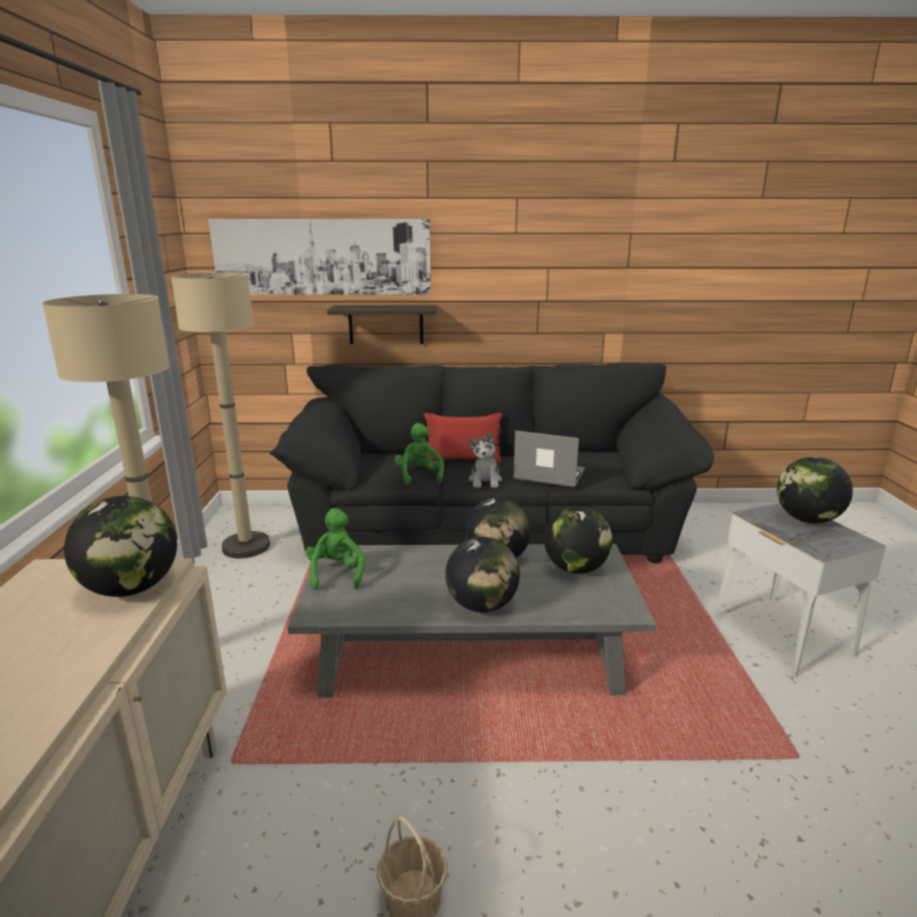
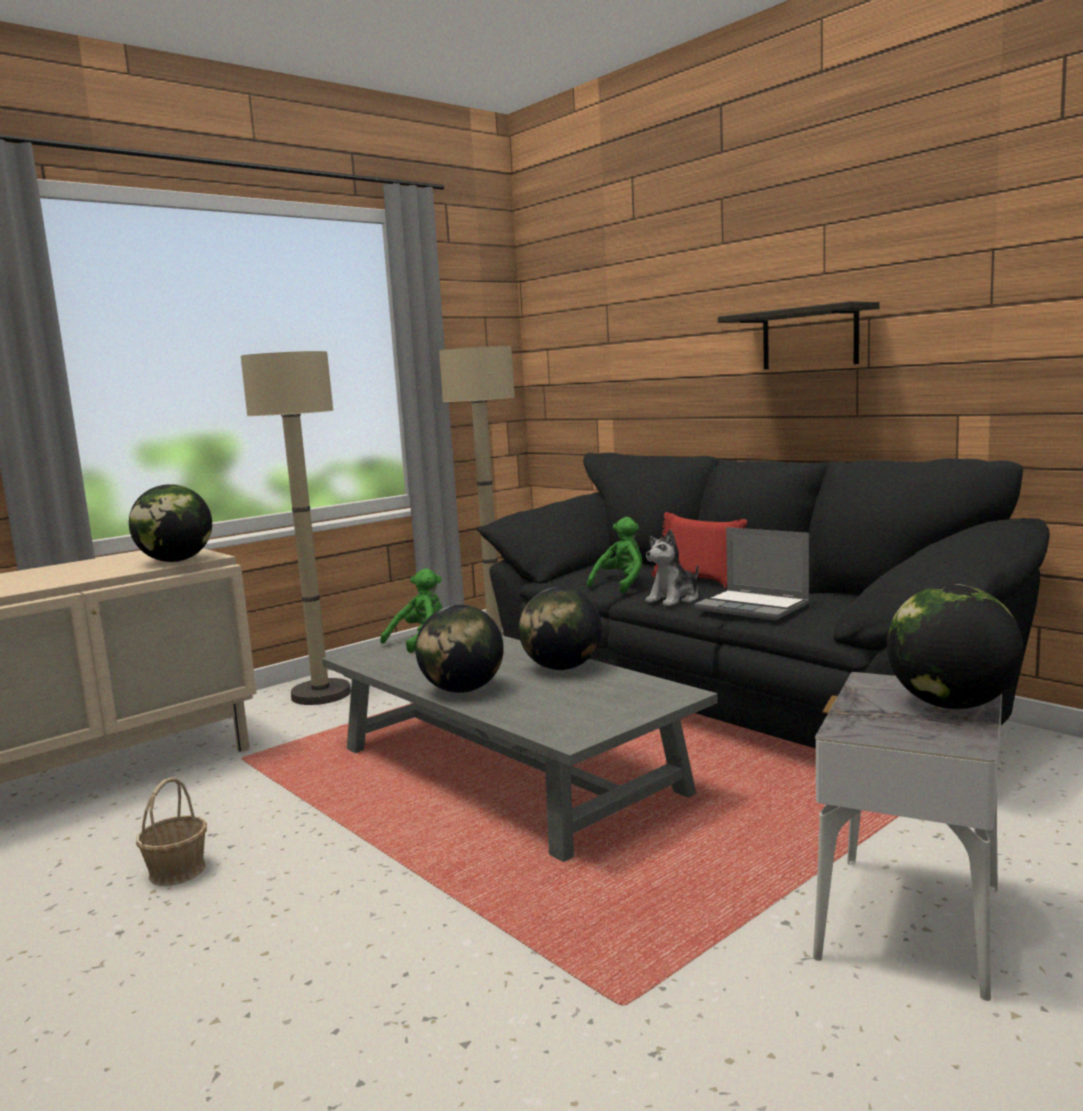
camera: 50 degrees right, 10 degrees down
picture [208,219,431,295] -> none
shelf [327,305,437,344] -> shelf moved to [718,301,880,369]
laptop [513,431,585,487] -> laptop turned 150 degrees clockwise [694,527,810,620]
globe [544,506,612,574] -> none

